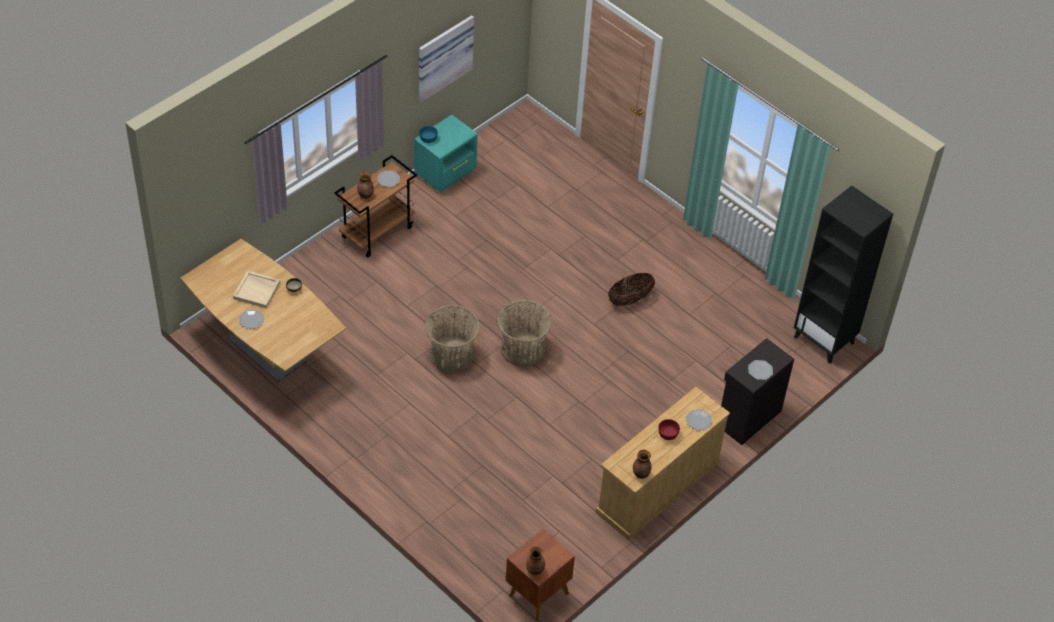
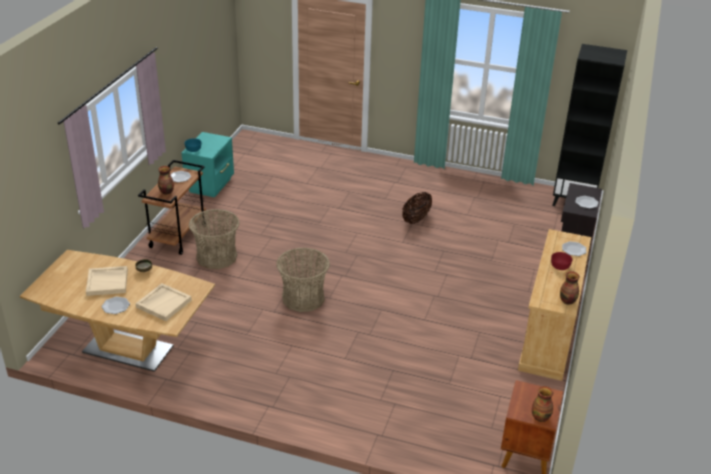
camera: 25 degrees left, 15 degrees down
picture [419,15,474,102] -> none
basket [497,300,552,366] -> basket moved to [189,209,240,269]
none -> beige tray [135,283,192,321]

